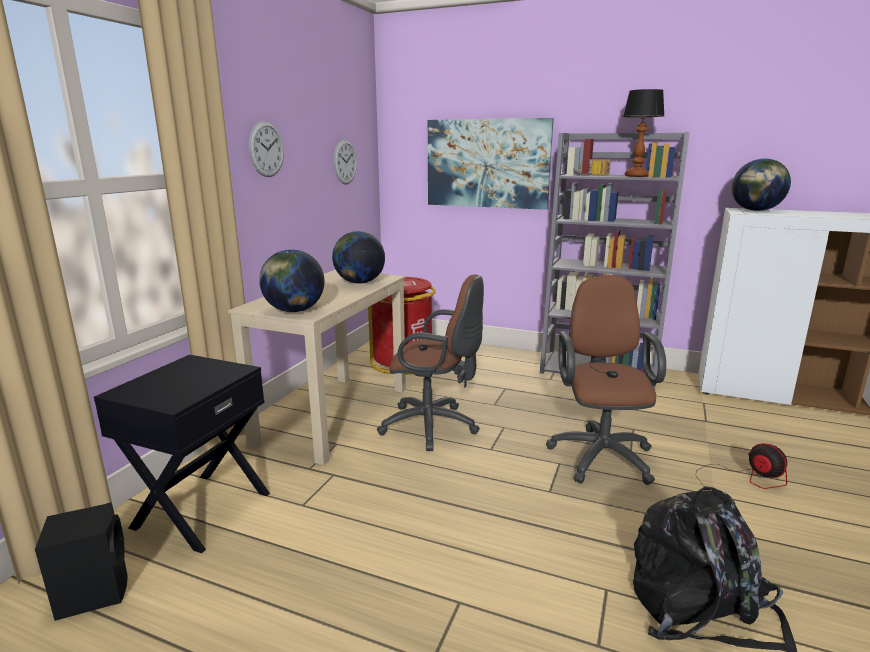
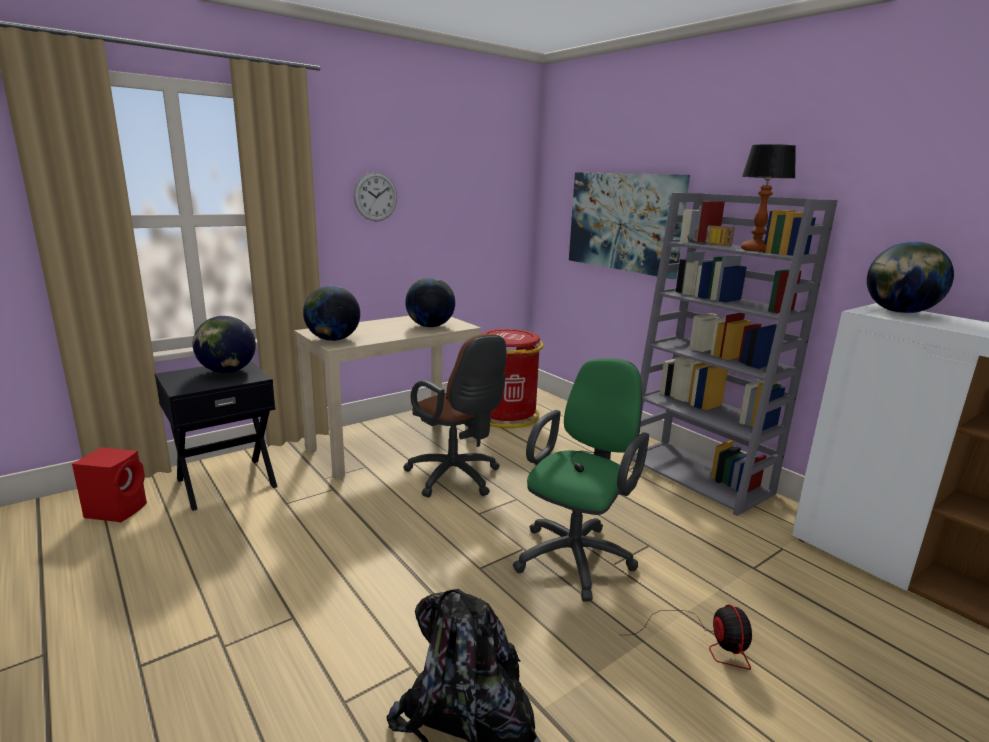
camera: 30 degrees right, 0 degrees up
black speaker [35,502,128,621] -> red speaker [72,447,147,522]
wall clock [334,140,357,184] -> none
brown office chair [546,275,666,485] -> green office chair [513,358,649,601]
none -> globe [192,316,256,373]

